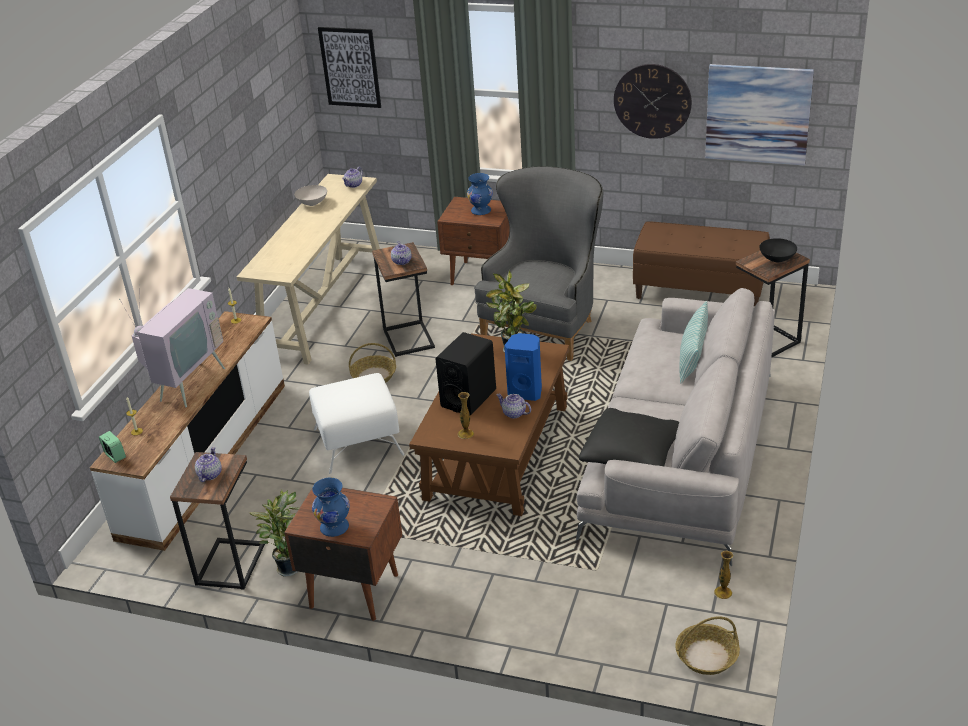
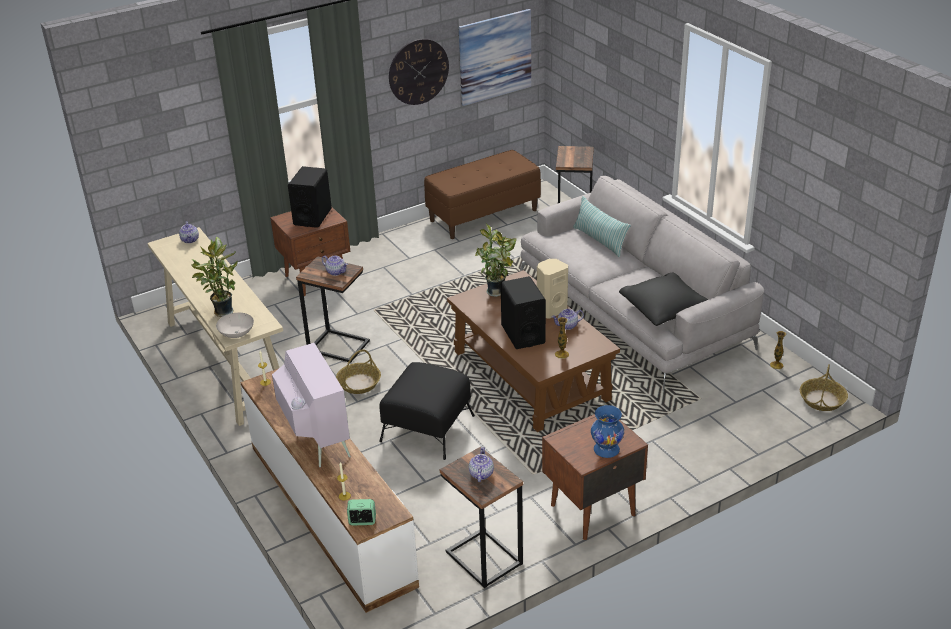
camera: 50 degrees left, 0 degrees up
teapot [195,447,222,482] -> teapot turned 45 degrees clockwise [469,447,494,482]
potted plant [249,489,299,577] -> potted plant moved to [191,236,238,317]
white bowl [294,185,327,206] -> white bowl moved to [216,313,254,338]
white ottoman [309,373,405,474] -> black ottoman [379,362,475,460]
picture [318,27,381,108] -> none
blue vase [467,173,493,215] -> black speaker [288,166,332,228]
grey armchair [474,166,603,361] -> none
blue speaker [504,333,542,401] -> beige speaker [537,259,568,319]
black bowl [759,238,797,263] -> none

